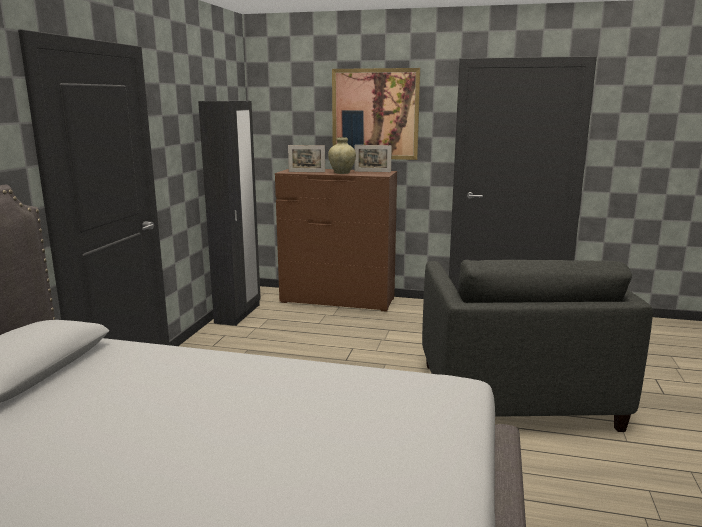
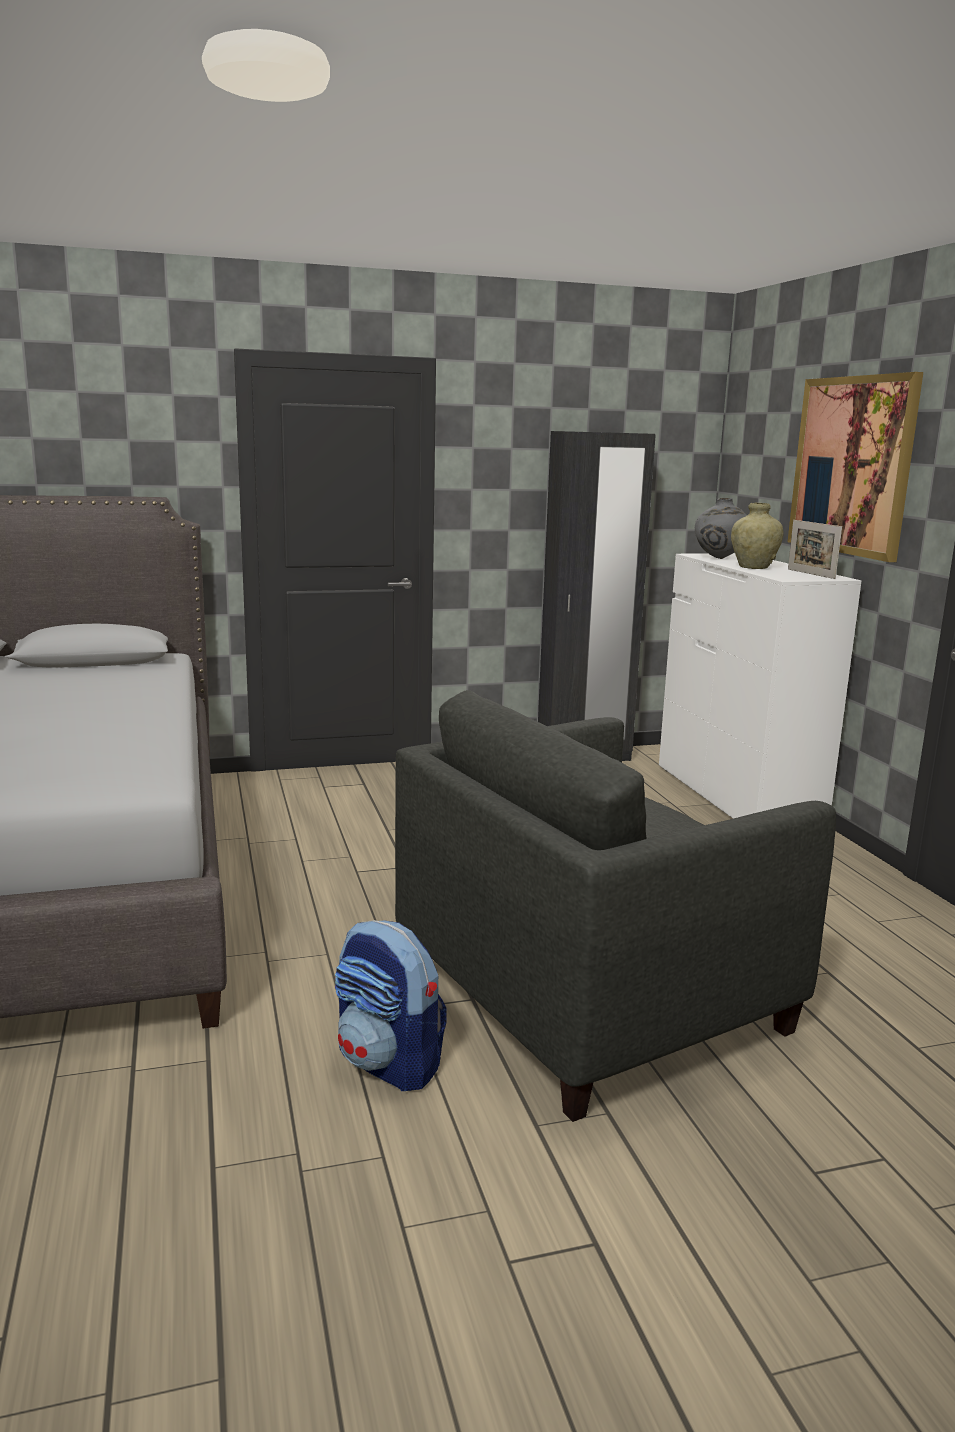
camera: 60 degrees right, 0 degrees up
brown dresser [275,169,397,312] -> white dresser [659,553,861,819]
picture frame [288,145,325,172] -> grey vase [695,498,747,559]
none -> backpack [335,920,447,1091]

